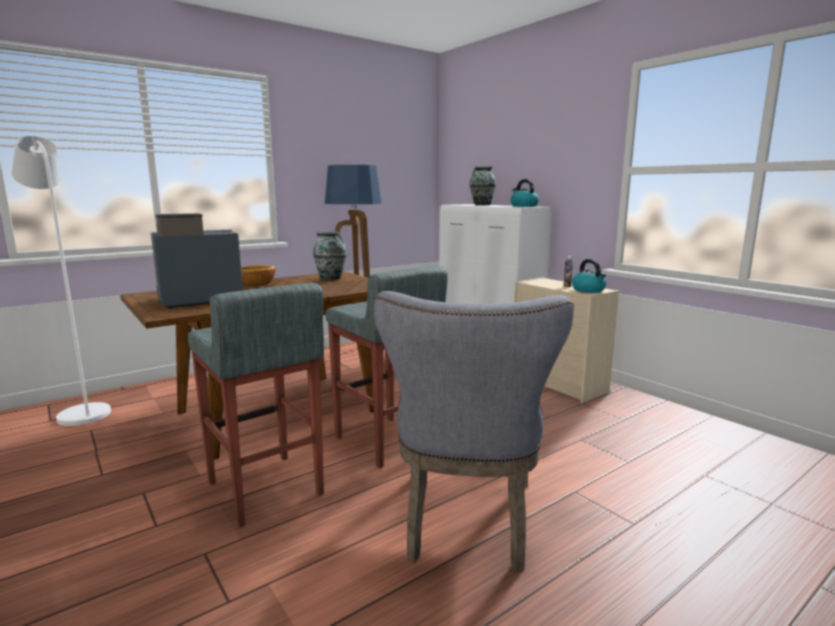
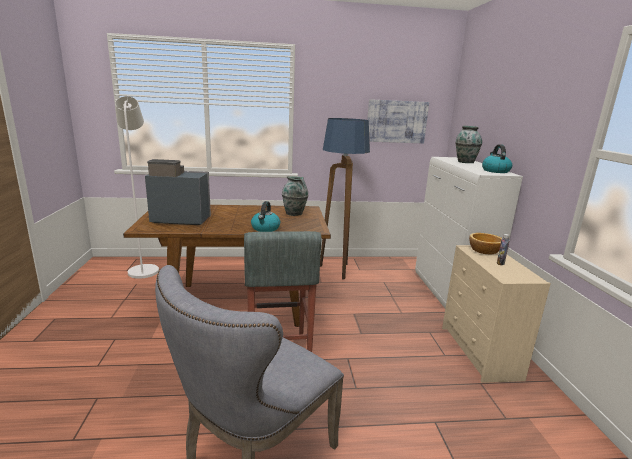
camera: 30 degrees right, 5 degrees up
grey stool [188,283,324,527] -> none
bowl [241,265,276,285] -> bowl moved to [469,233,502,254]
kettle [572,259,607,293] -> kettle moved to [251,201,280,232]
none -> picture [367,99,429,144]

